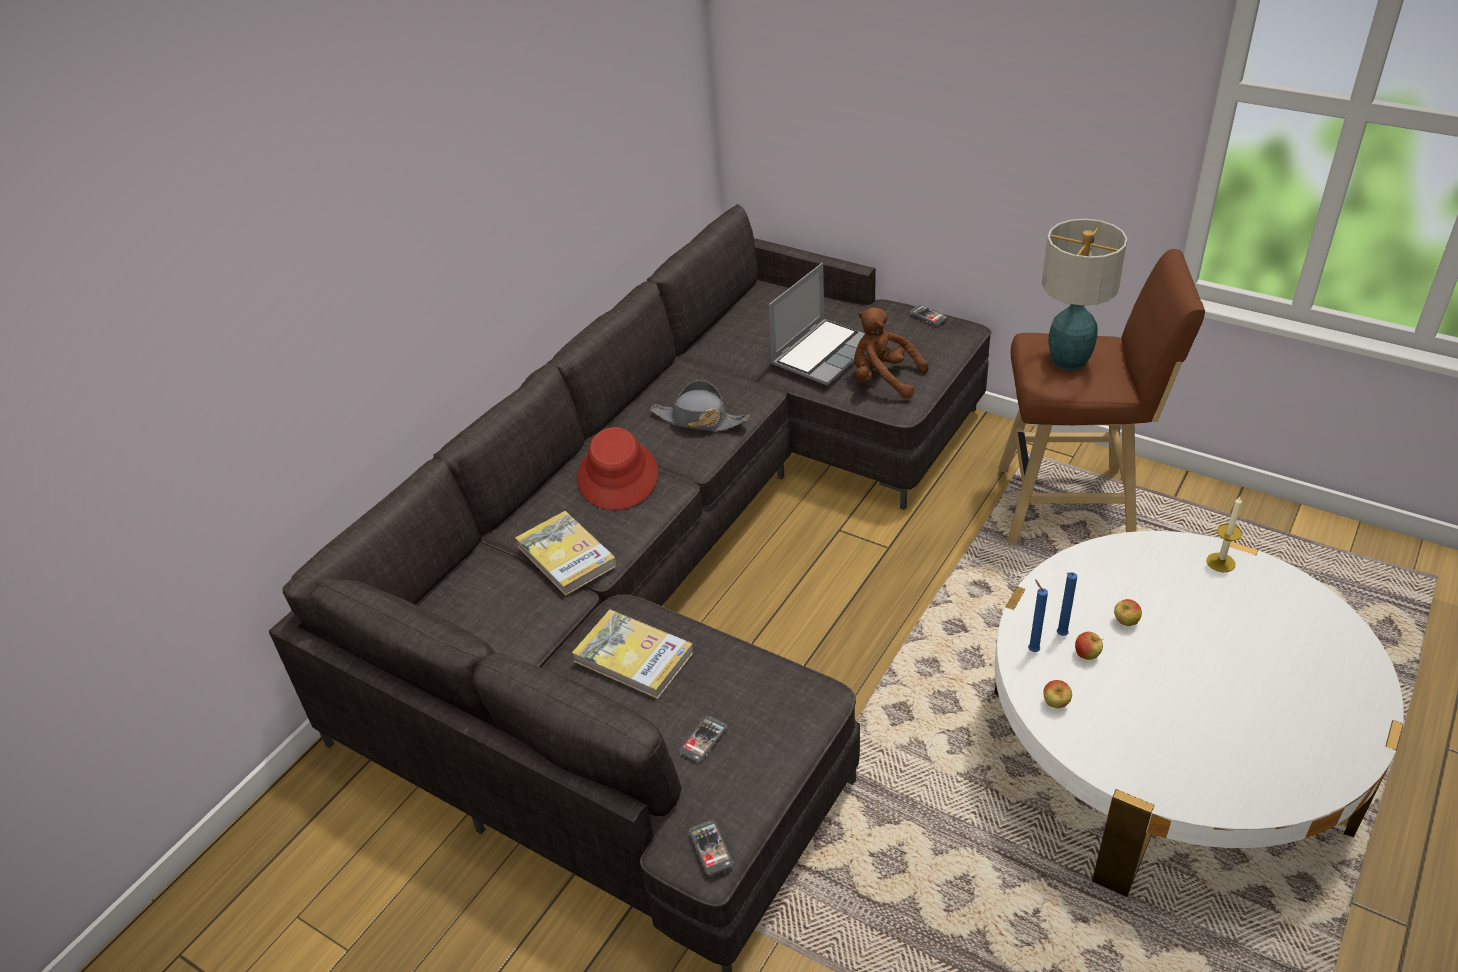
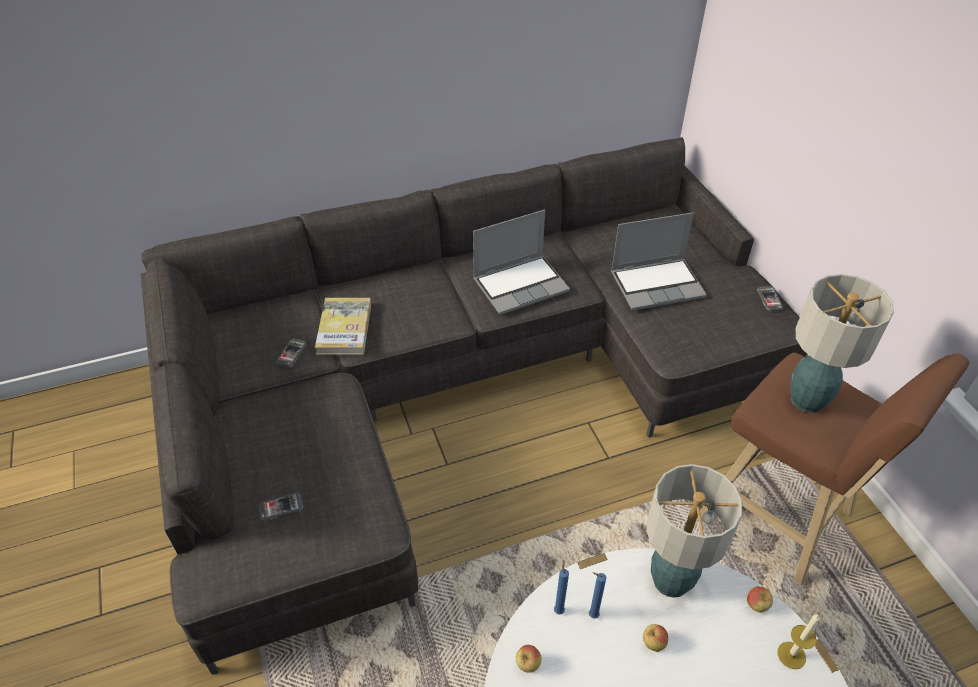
camera: 35 degrees right, 5 degrees up
book [572,610,693,699] -> none
red hat [577,427,658,510] -> none
grey hat [650,380,750,431] -> laptop [473,210,570,315]
phone [689,820,734,876] -> phone moved to [276,338,307,367]
brown plush toy [854,307,929,399] -> none
apple [1075,631,1103,660] -> apple moved to [747,586,773,612]
none -> table lamp [646,464,742,598]

